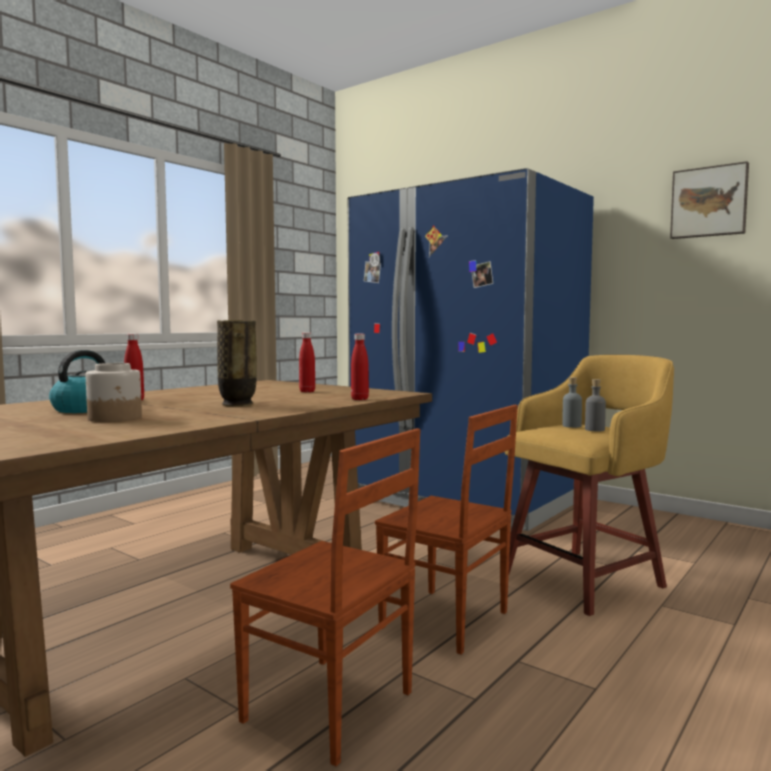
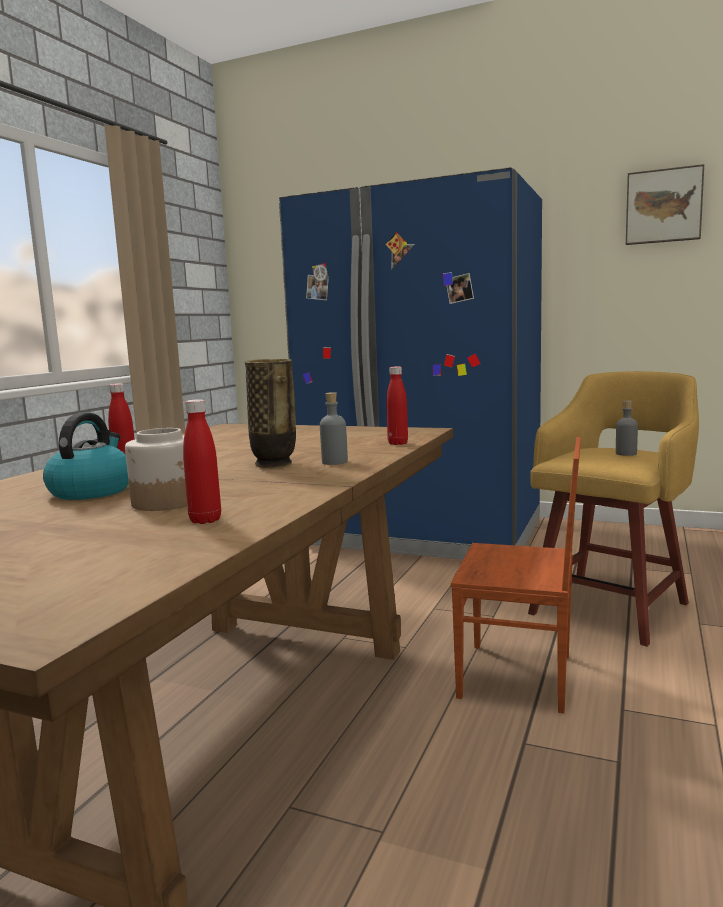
camera: 15 degrees left, 5 degrees up
brown chair [230,428,421,766] -> none
red bottle [299,332,315,392] -> red bottle moved to [183,399,221,524]
grey bottle [562,377,582,428] -> grey bottle moved to [320,392,348,465]

